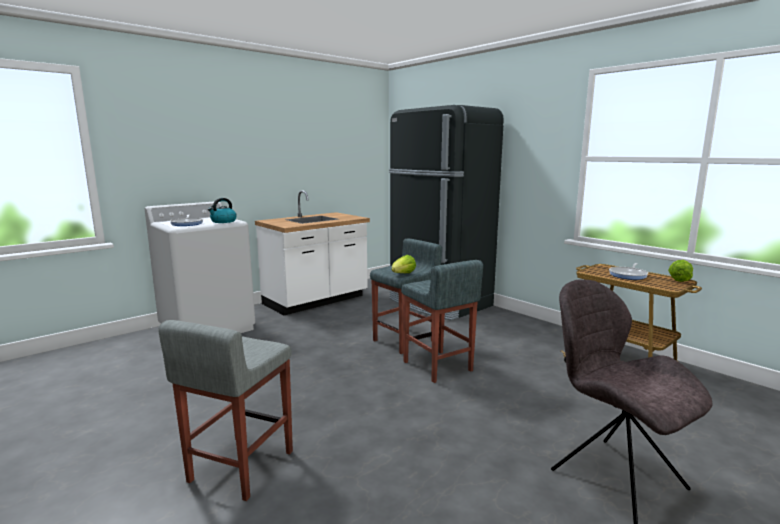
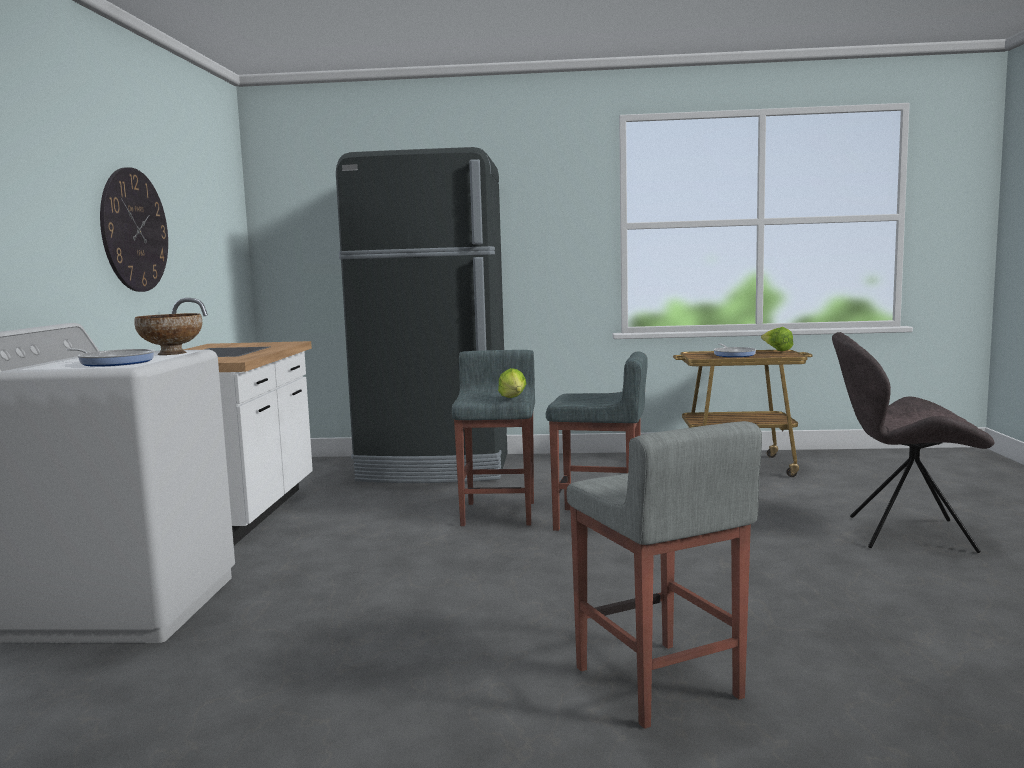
camera: 45 degrees left, 5 degrees down
kettle [208,198,237,223] -> bowl [134,313,202,355]
none -> wall clock [100,167,168,292]

